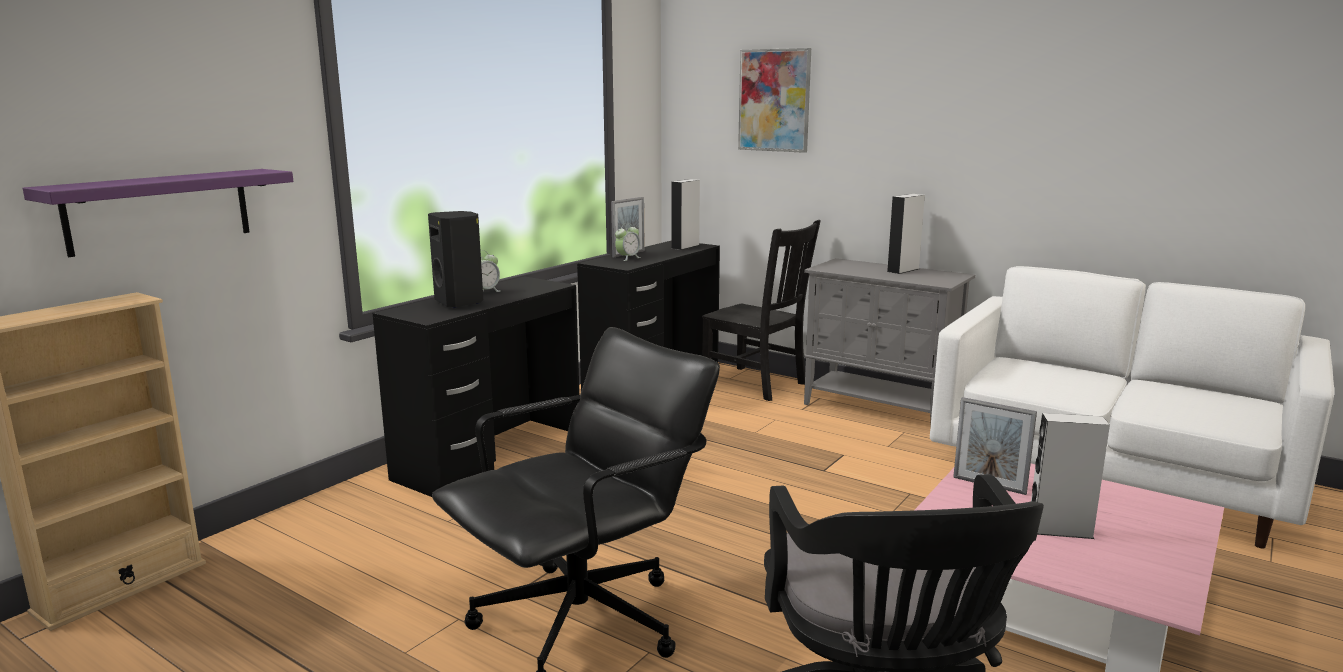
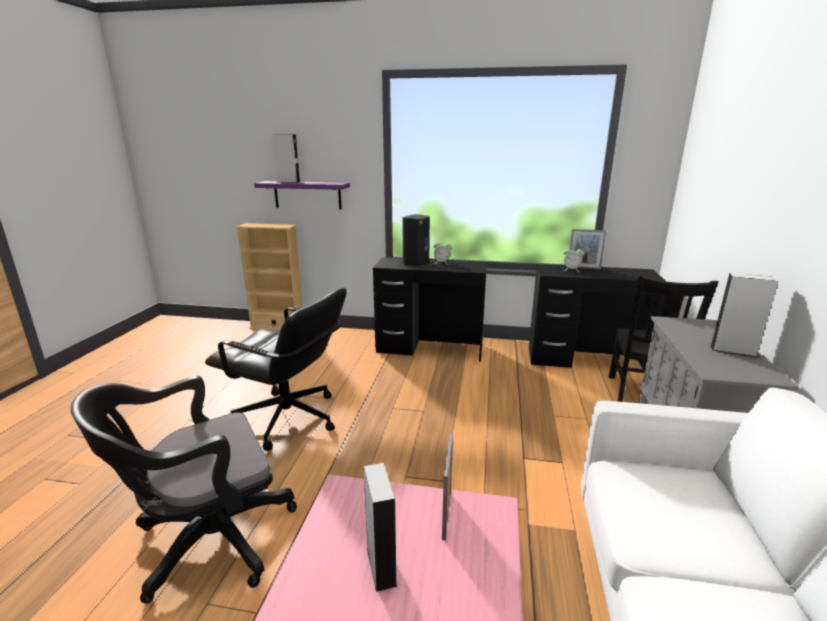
camera: 65 degrees right, 5 degrees up
grey speaker [671,179,700,250] -> grey speaker moved to [272,134,300,183]
picture [738,48,811,153] -> none

